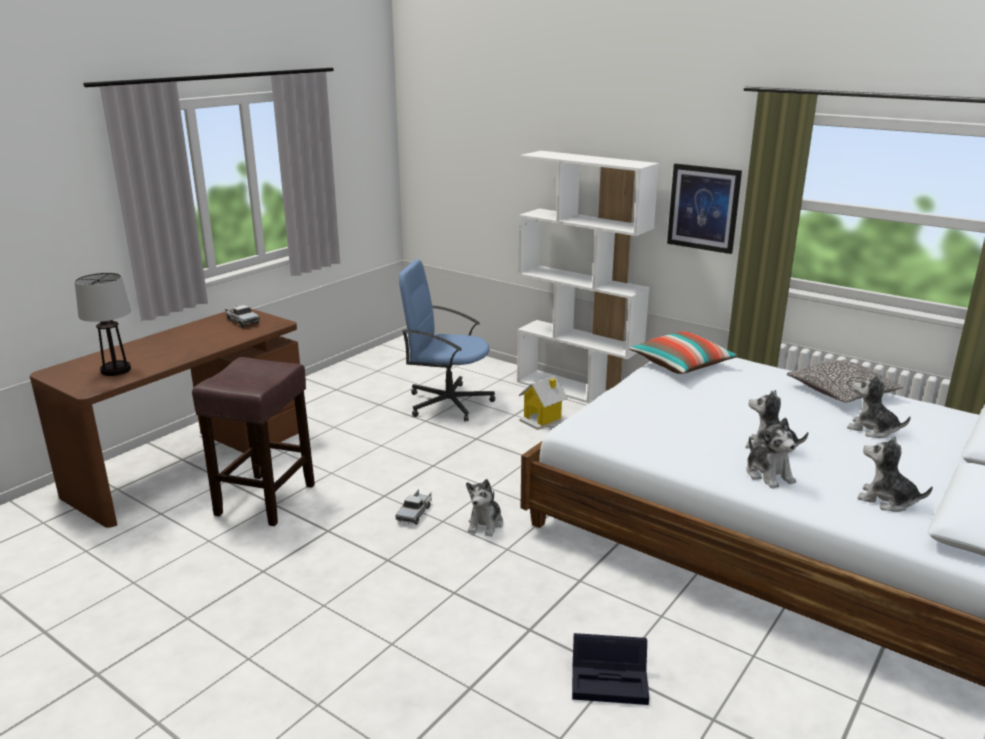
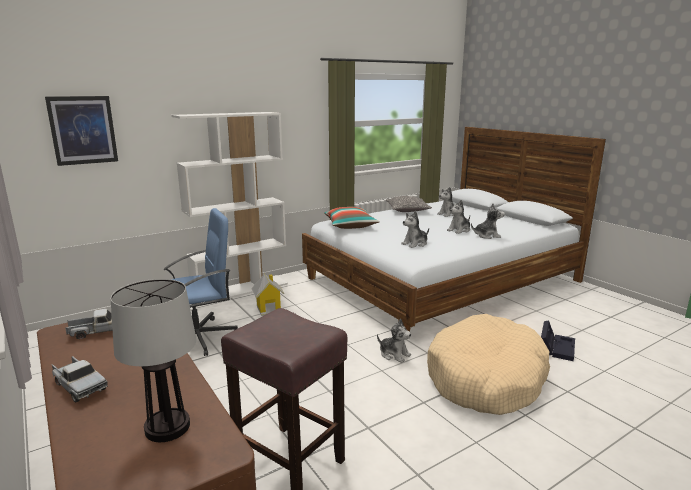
camera: 70 degrees left, 5 degrees down
toy truck [395,490,432,525] -> toy truck moved to [51,356,108,402]
blue office chair [399,259,495,421] -> blue office chair turned 150 degrees counterclockwise [164,208,238,356]
picture [667,163,742,254] -> picture moved to [45,96,118,166]
plush toy [858,436,933,512] -> plush toy moved to [401,211,429,248]
none -> beige dog bed [427,314,550,415]

